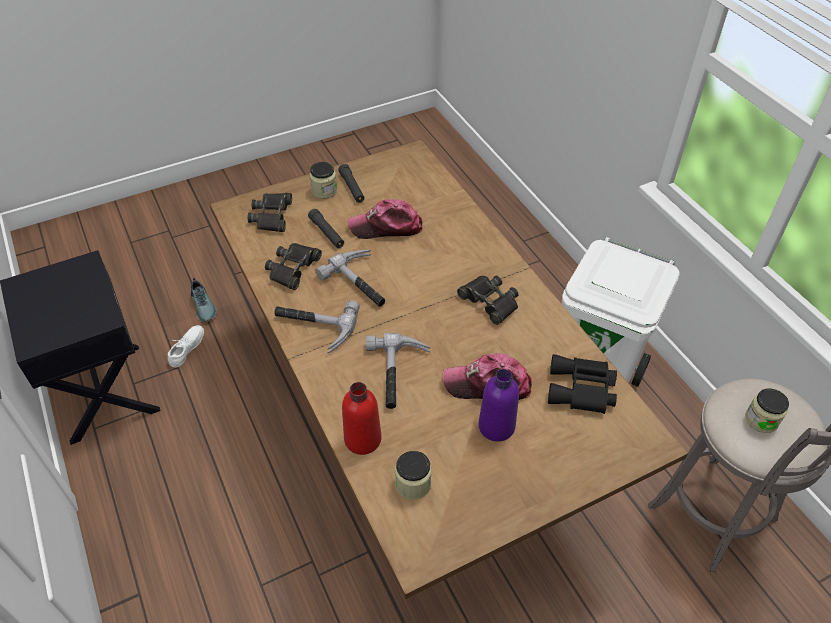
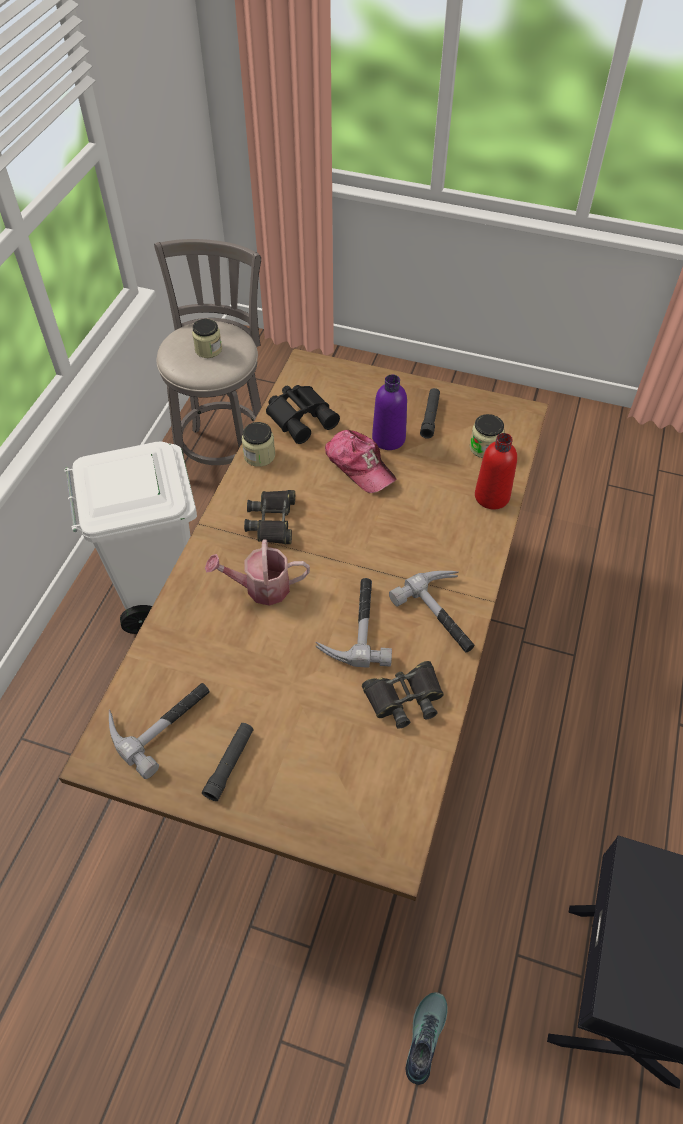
camera: 135 degrees left, 5 degrees up
white shoe [168,325,204,367] -> none
black binoculars [248,193,292,232] -> none
black flashlight [308,209,344,248] -> black flashlight moved to [420,388,440,439]
jar [309,162,337,199] -> jar moved to [242,422,275,467]
cap [348,199,423,239] -> none
hammer [366,333,431,409] -> hammer moved to [109,683,210,779]
none -> watering can [205,539,310,606]

